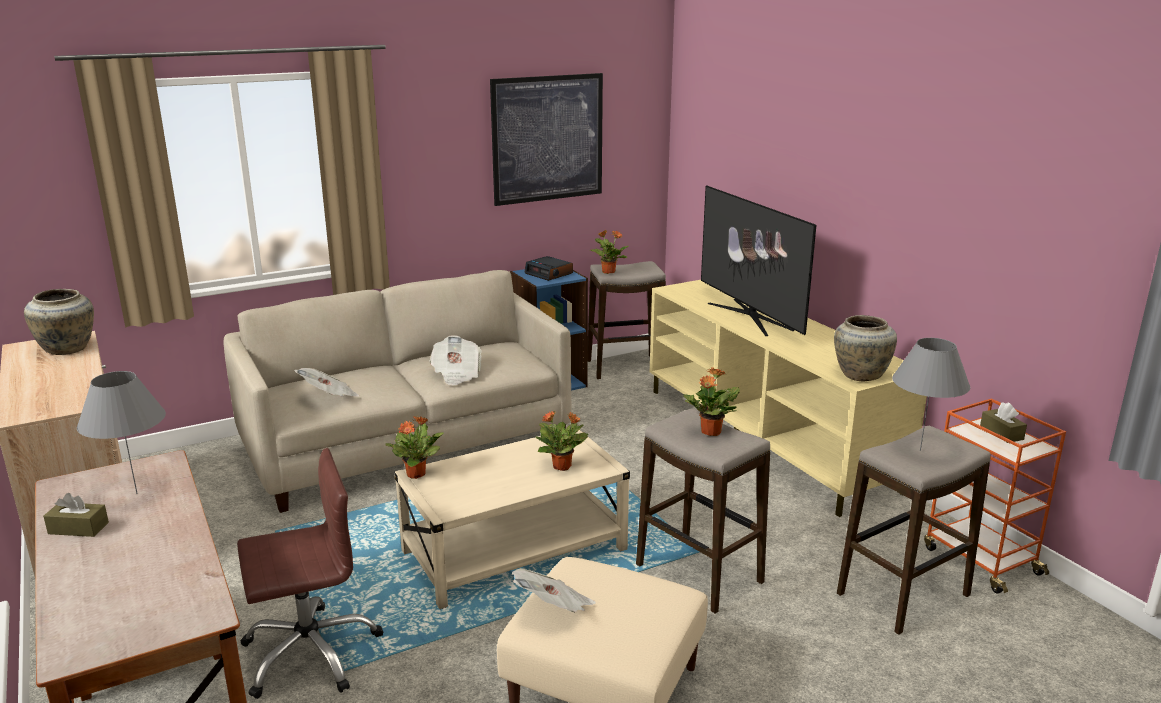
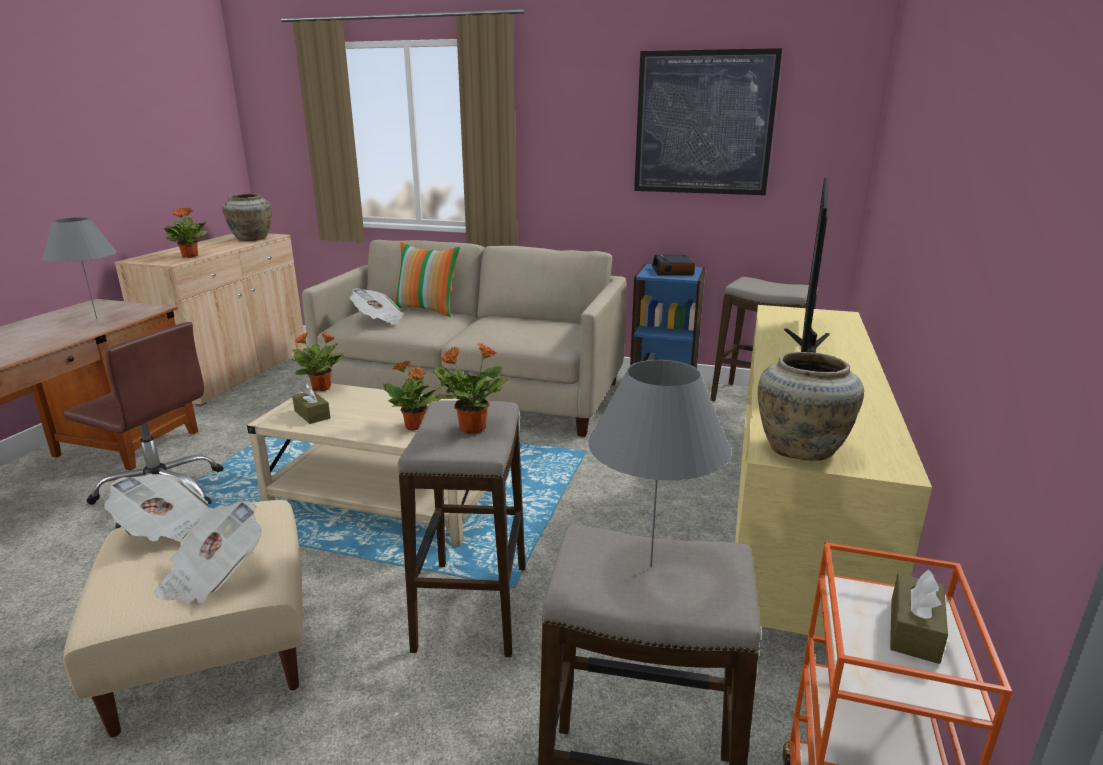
camera: 45 degrees right, 0 degrees up
brown tissue box [43,493,109,537] -> brown tissue box moved to [292,383,330,424]
newspaper [429,335,482,386] -> newspaper moved to [154,501,262,603]
potted plant [590,230,628,274] -> potted plant moved to [163,207,208,258]
none -> pillow [394,242,460,317]

